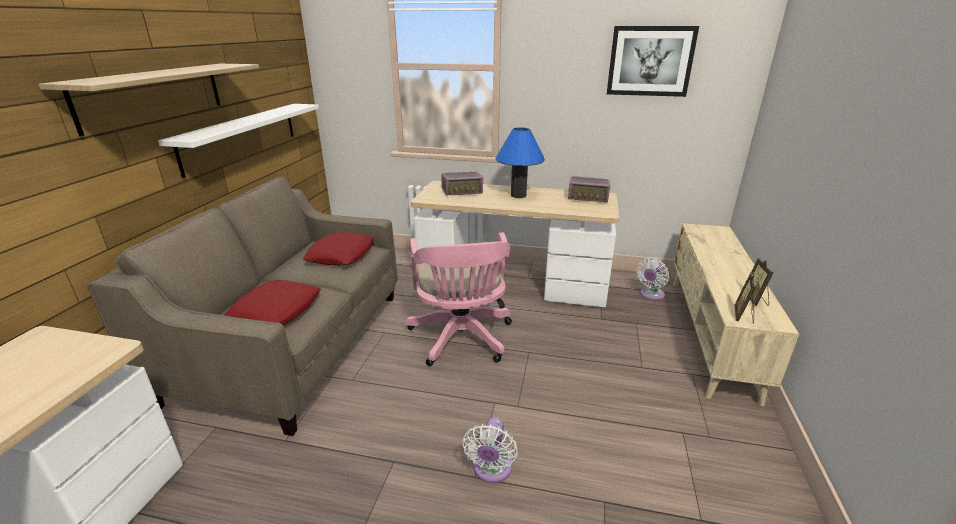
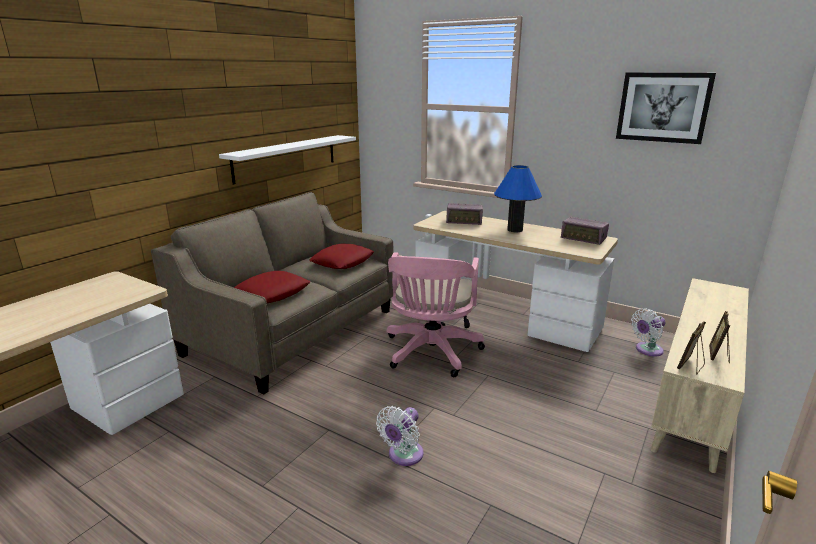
camera: 20 degrees right, 5 degrees down
shelf [39,64,259,136] -> none

